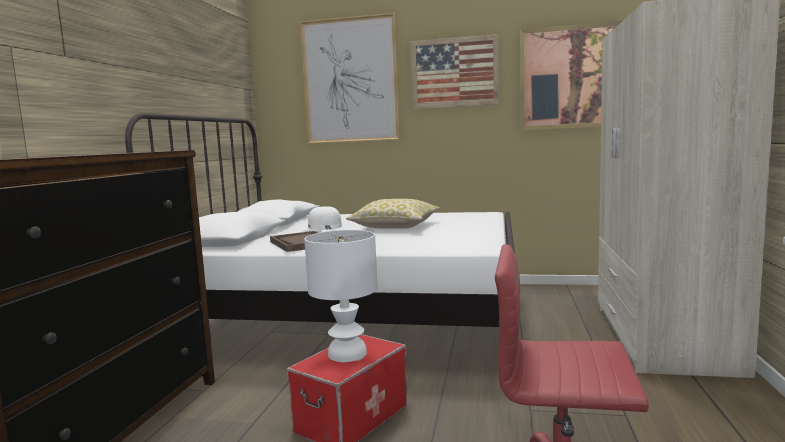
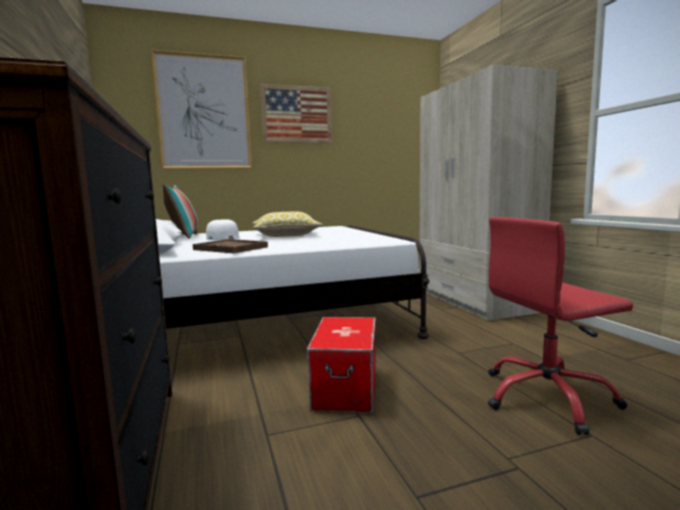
camera: 30 degrees left, 0 degrees up
white table lamp [304,230,378,362] -> none
picture [520,21,622,130] -> none
none -> pillow [163,184,198,239]

